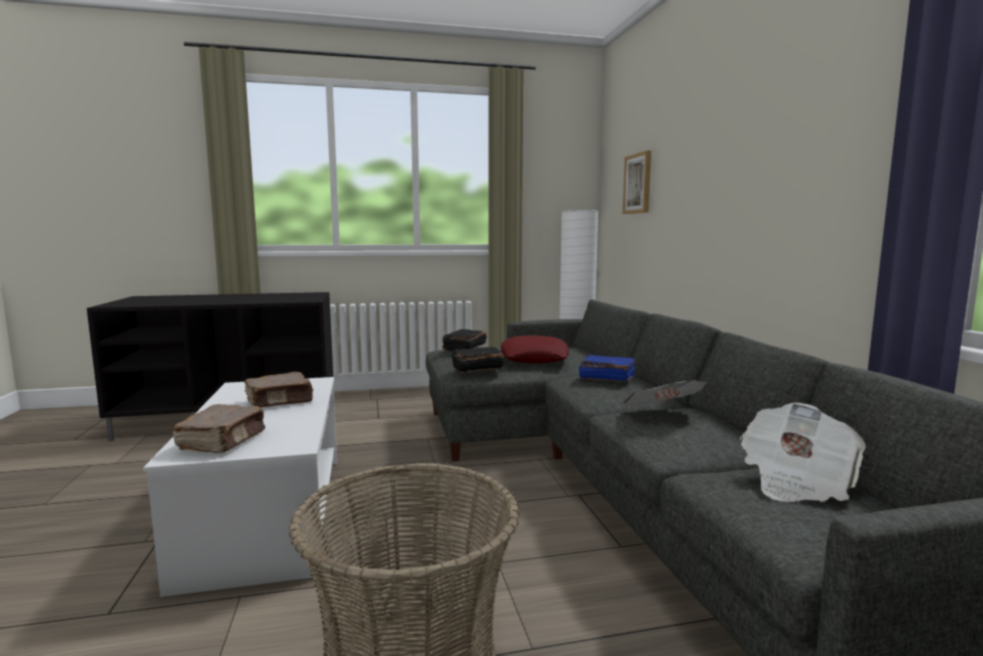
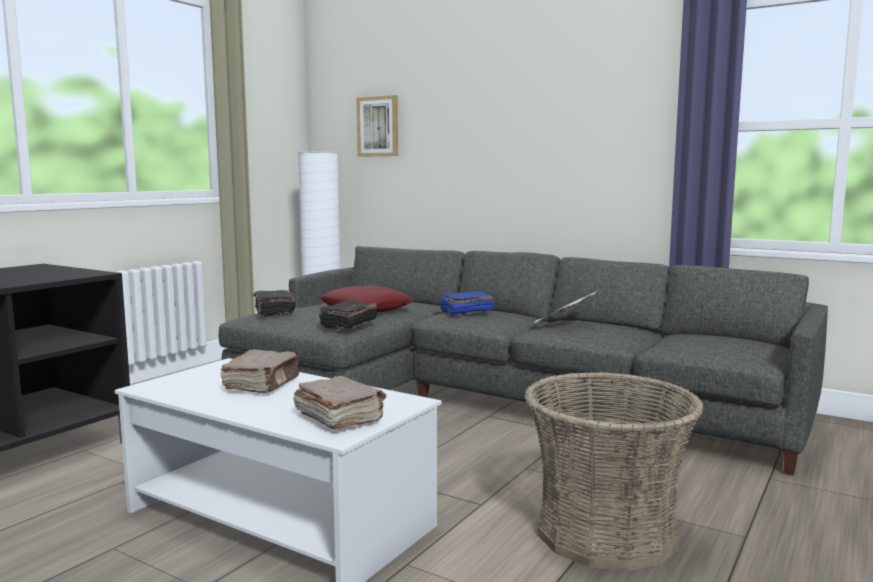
camera: 45 degrees left, 0 degrees up
newspaper [740,403,866,502] -> none

